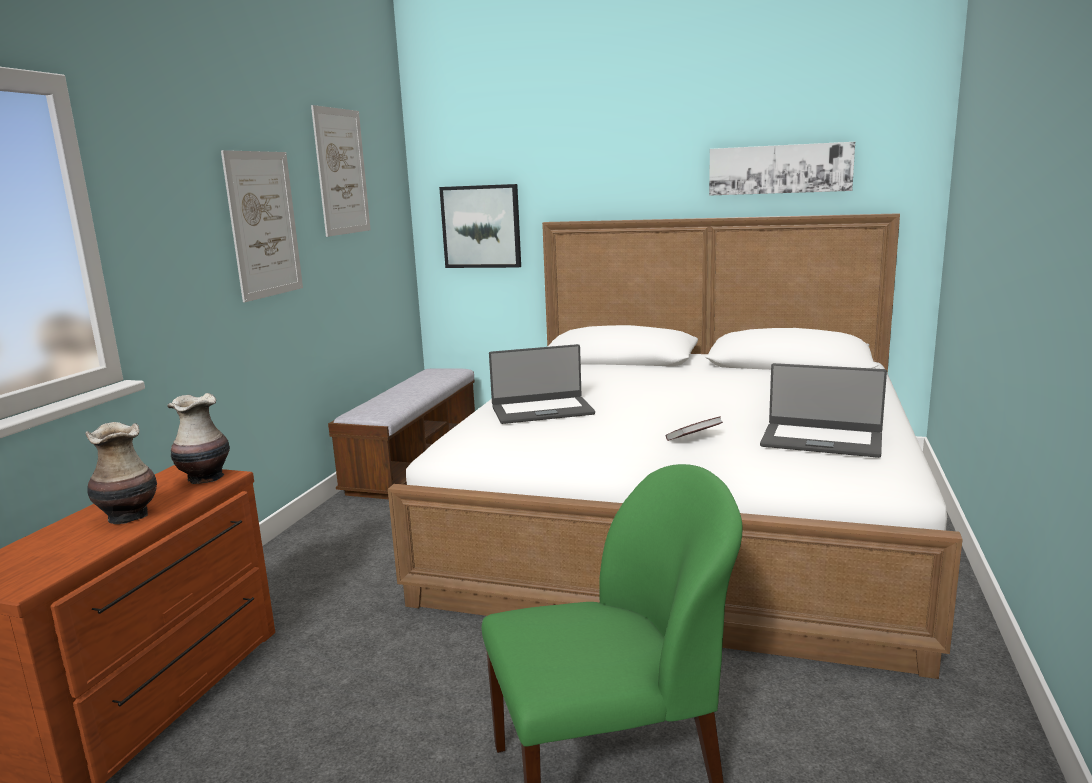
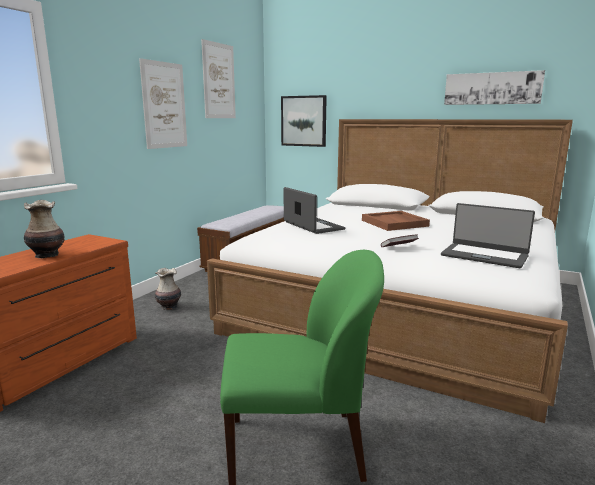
camera: 10 degrees right, 0 degrees up
vase [167,393,230,484] -> vase moved to [155,268,181,310]
laptop [489,344,595,424] -> laptop turned 120 degrees counterclockwise [284,187,346,234]
none -> brown tray [362,211,430,231]

